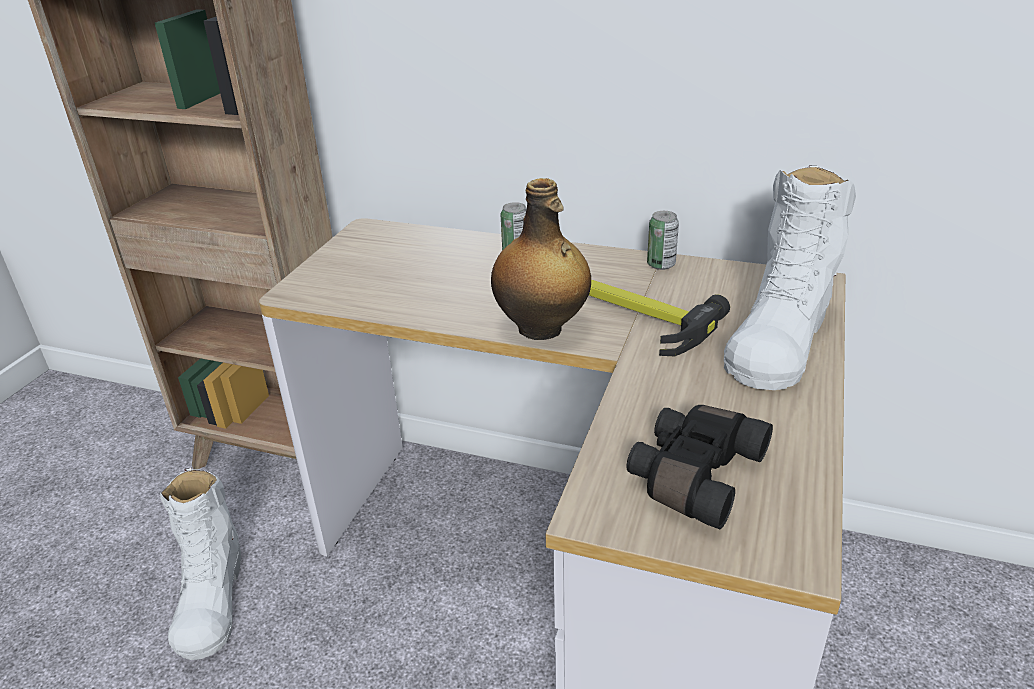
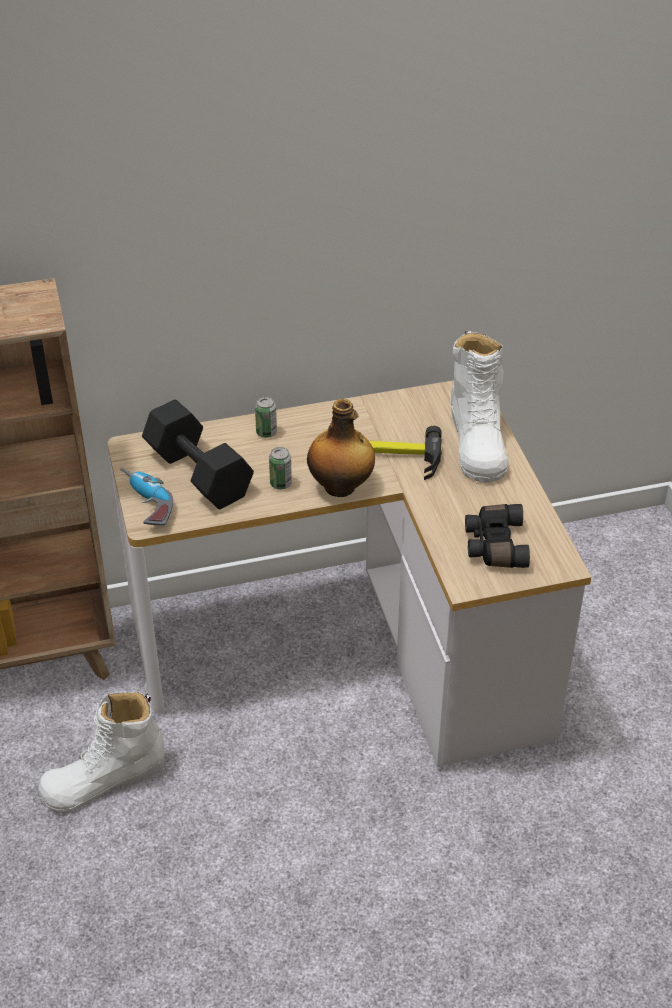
camera: 35 degrees left, 10 degrees up
white boot [160,468,241,660] -> white boot turned 105 degrees clockwise [39,692,165,813]
can [647,211,679,270] -> can moved to [269,447,292,490]
none -> power drill [120,468,173,526]
none -> black dumbbell [142,399,254,509]

